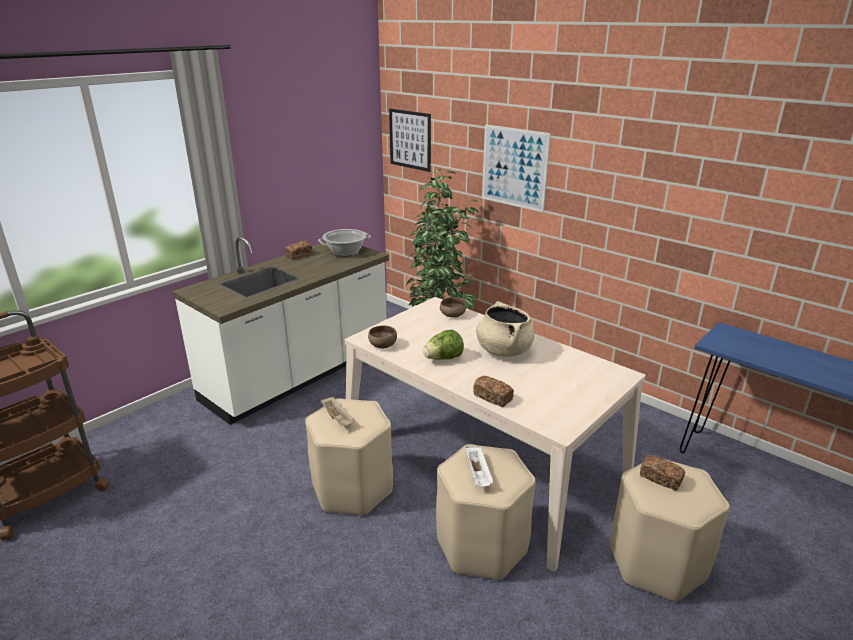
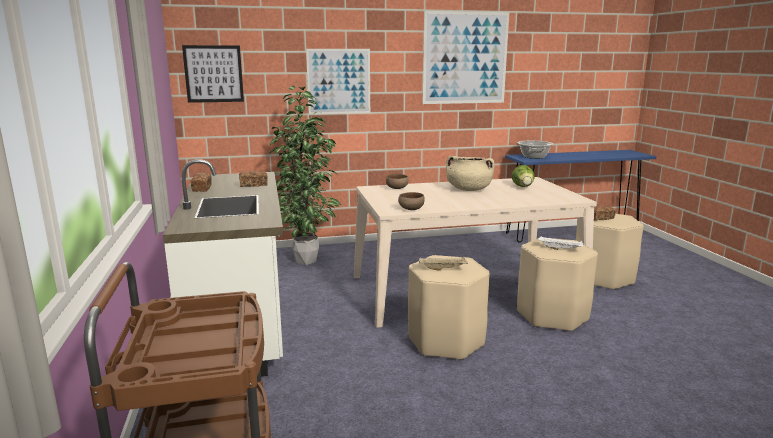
camera: 55 degrees left, 10 degrees down
cooking pot [318,229,371,256] -> cooking pot moved to [517,141,554,159]
lettuce [423,330,464,360] -> lettuce moved to [512,165,534,187]
bread [473,376,514,407] -> bread moved to [239,171,268,187]
none -> picture [422,11,509,104]

